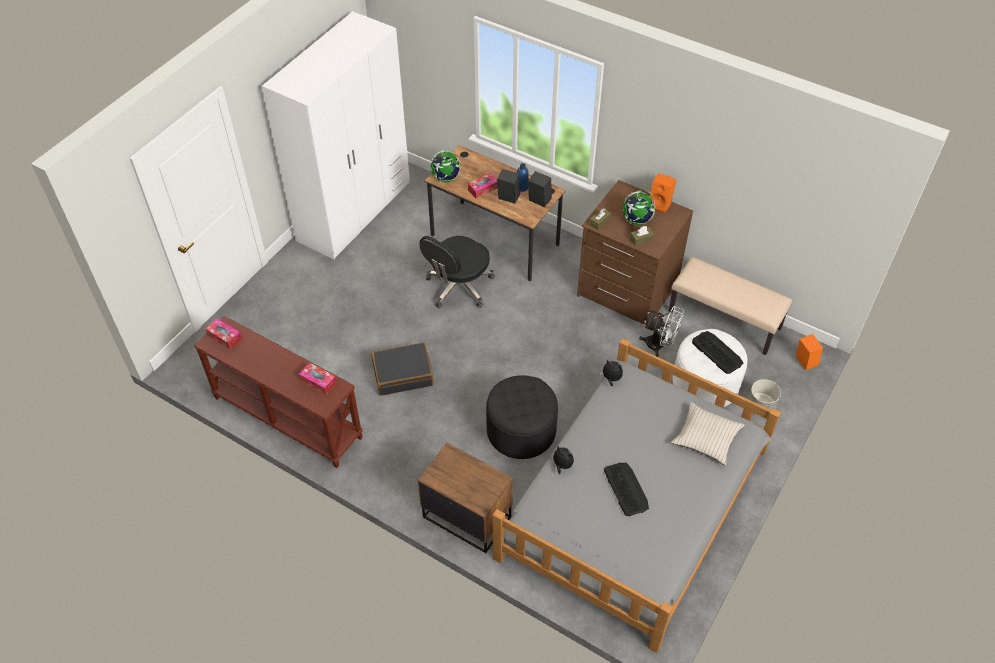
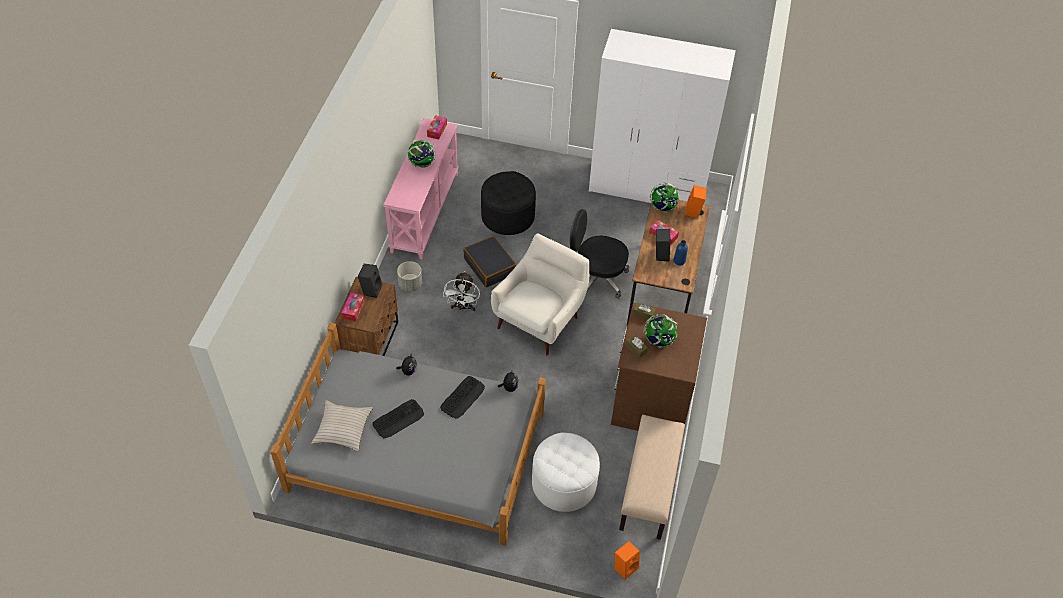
camera: 70 degrees right, 0 degrees up
brown console table [194,316,363,468] -> pink console table [384,118,459,259]
tissue box [299,362,337,394] -> tissue box moved to [342,292,365,321]
black ottoman [486,375,558,459] -> black ottoman moved to [481,171,536,235]
black speaker [528,171,552,207] -> black speaker moved to [358,264,382,298]
white fan [639,306,684,357] -> white fan moved to [443,272,480,311]
orange speaker [650,173,676,213] -> orange speaker moved to [685,185,707,218]
beige pillow [671,402,744,465] -> beige pillow moved to [311,400,373,451]
keyboard [692,331,744,374] -> keyboard moved to [440,376,485,419]
grey planter [748,379,781,415] -> grey planter moved to [397,261,422,292]
none -> globe [407,138,436,168]
none -> white armchair [491,233,589,355]

